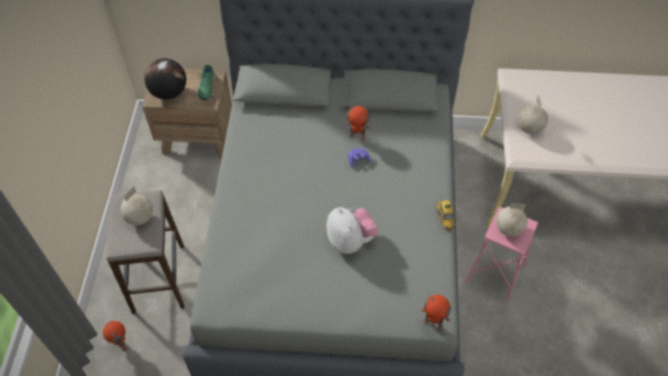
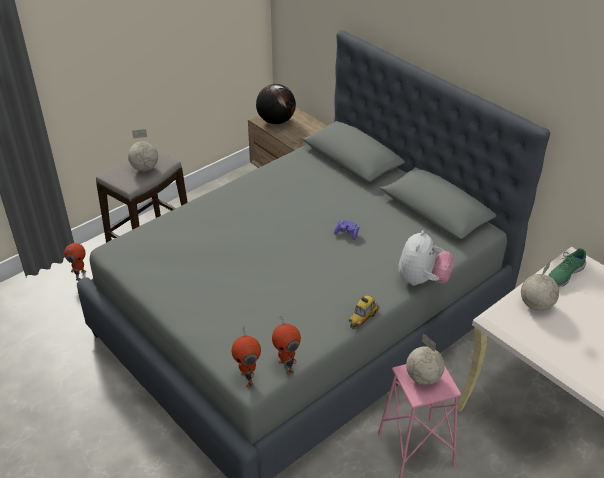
camera: 45 degrees right, 15 degrees down
green shoe [198,64,215,100] -> green shoe moved to [548,248,586,286]
plush toy [327,207,378,254] -> plush toy moved to [399,230,454,286]
toy robot [345,104,371,140] -> toy robot moved to [272,315,301,375]

